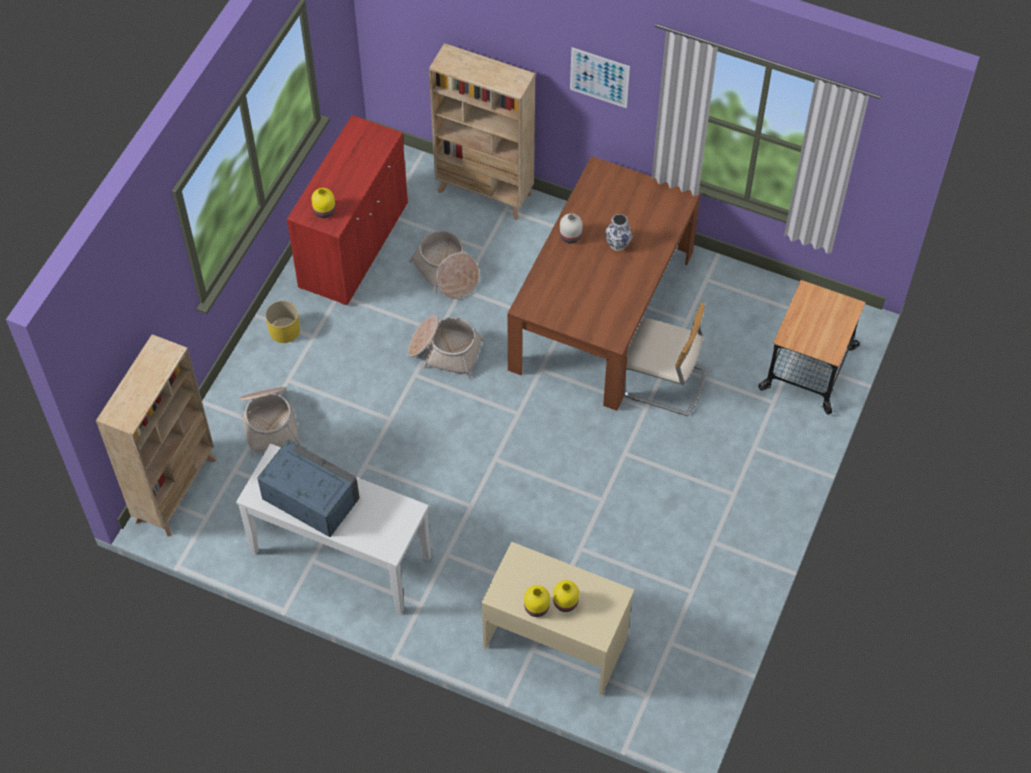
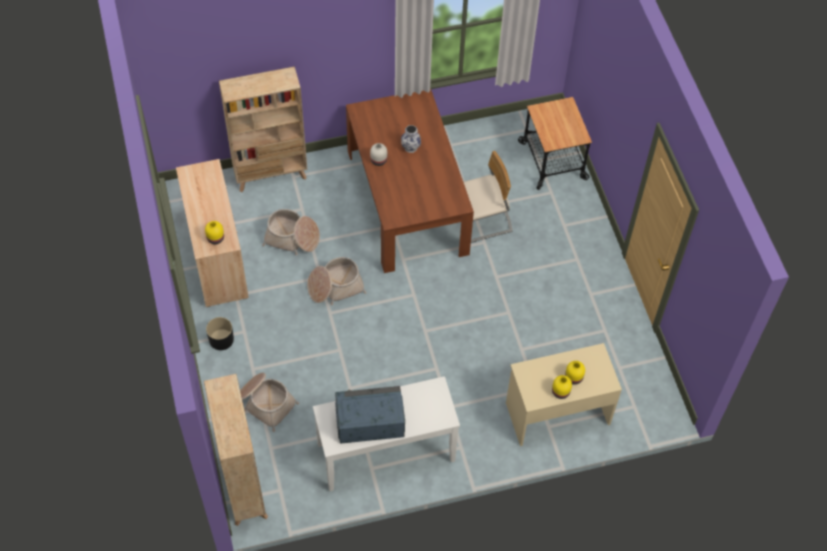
camera: 40 degrees left, 0 degrees up
yellow planter [265,300,300,343] -> black planter [206,317,234,350]
red cabinet [287,115,408,305] -> beige cabinet [176,159,249,307]
picture [570,47,630,108] -> none

